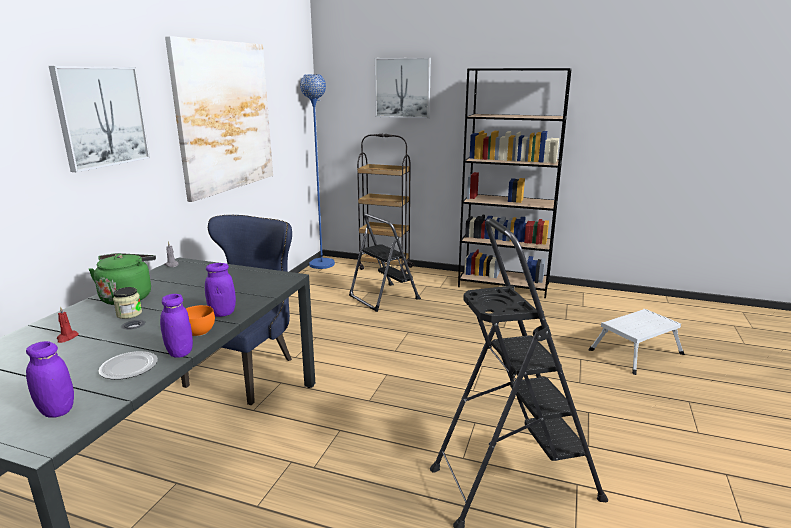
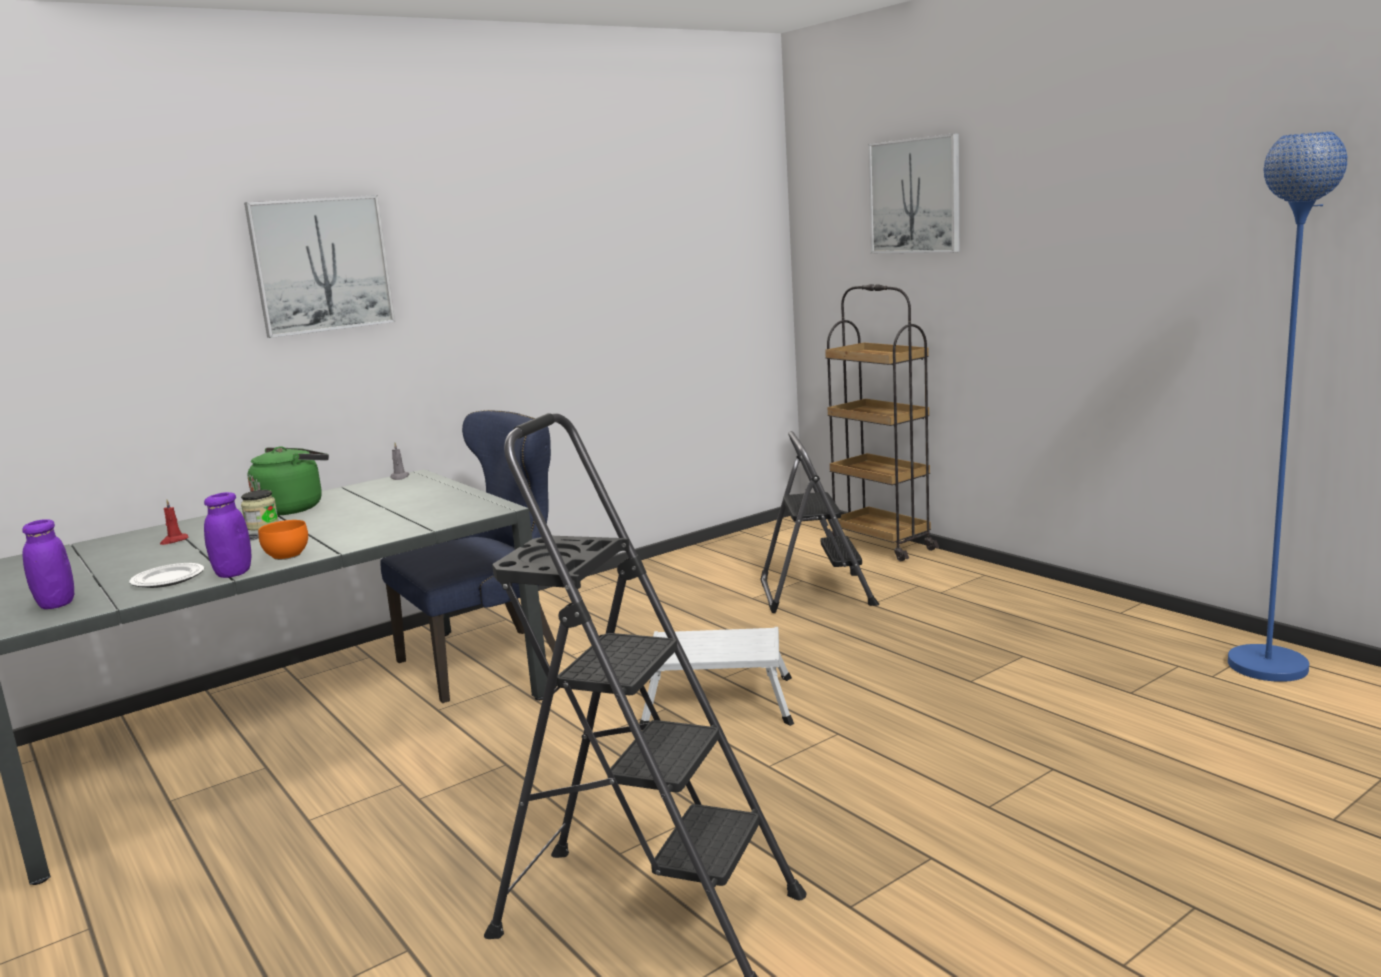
camera: 35 degrees right, 5 degrees down
picture [165,36,273,202] -> none
purple jar [205,263,236,317] -> none
blue floor lamp [300,74,335,269] -> blue floor lamp moved to [1228,131,1348,682]
beige bookcase [458,68,572,298] -> none
white step ladder [588,309,685,375] -> white step ladder moved to [639,627,794,726]

